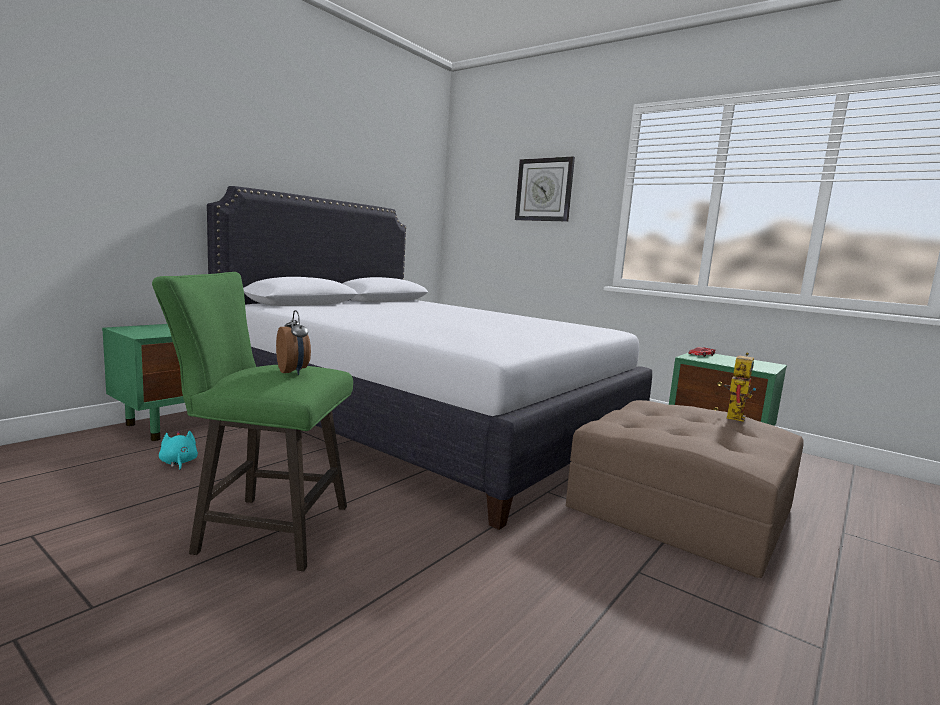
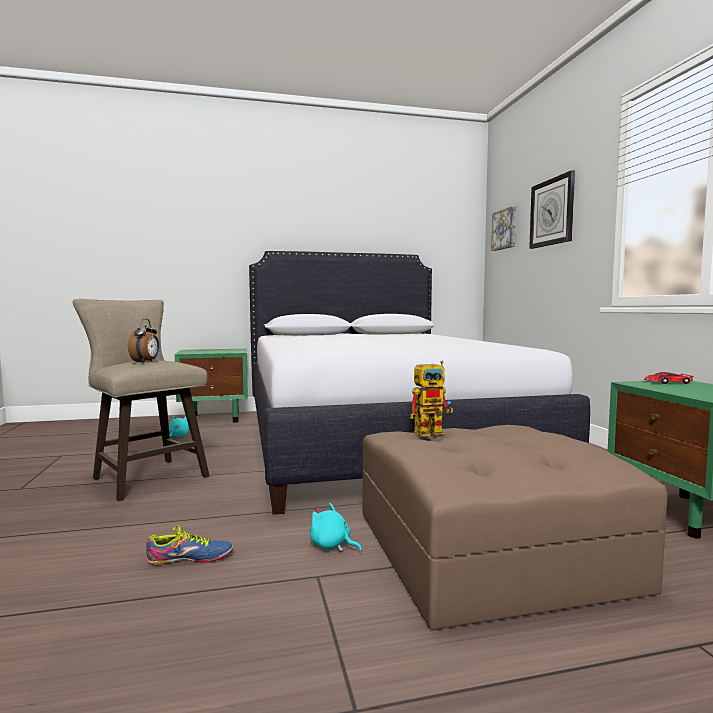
camera: 40 degrees right, 5 degrees down
green stool [152,272,353,571] -> beige stool [72,299,210,501]
toy robot [724,353,756,422] -> toy robot moved to [410,361,453,436]
none -> shoe [146,526,233,565]
none -> turquoise plush toy [310,503,362,552]
none -> picture [491,206,516,251]

